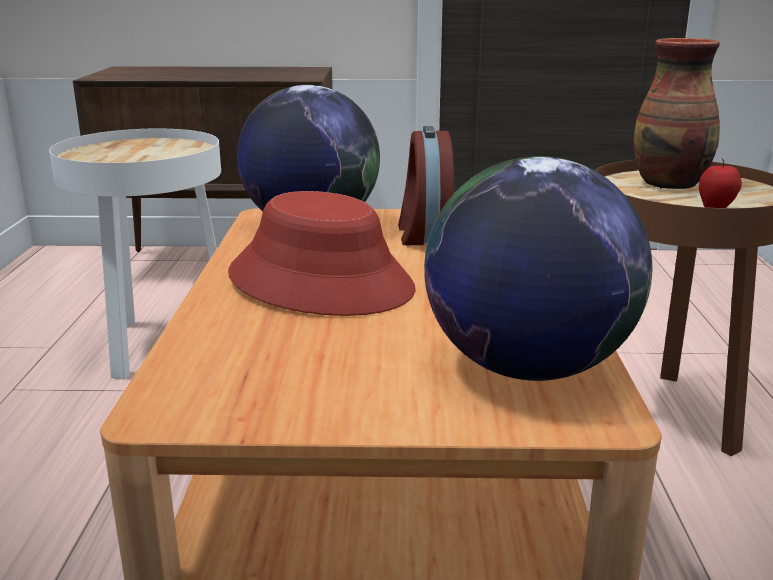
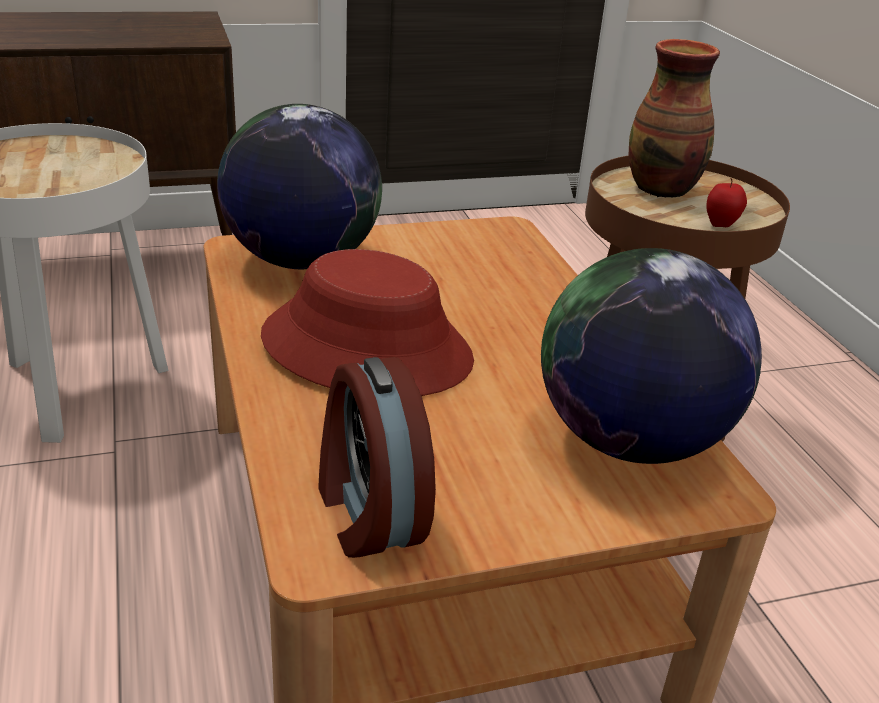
camera: 20 degrees left, 10 degrees up
alarm clock [398,126,454,245] -> alarm clock moved to [318,357,436,558]

